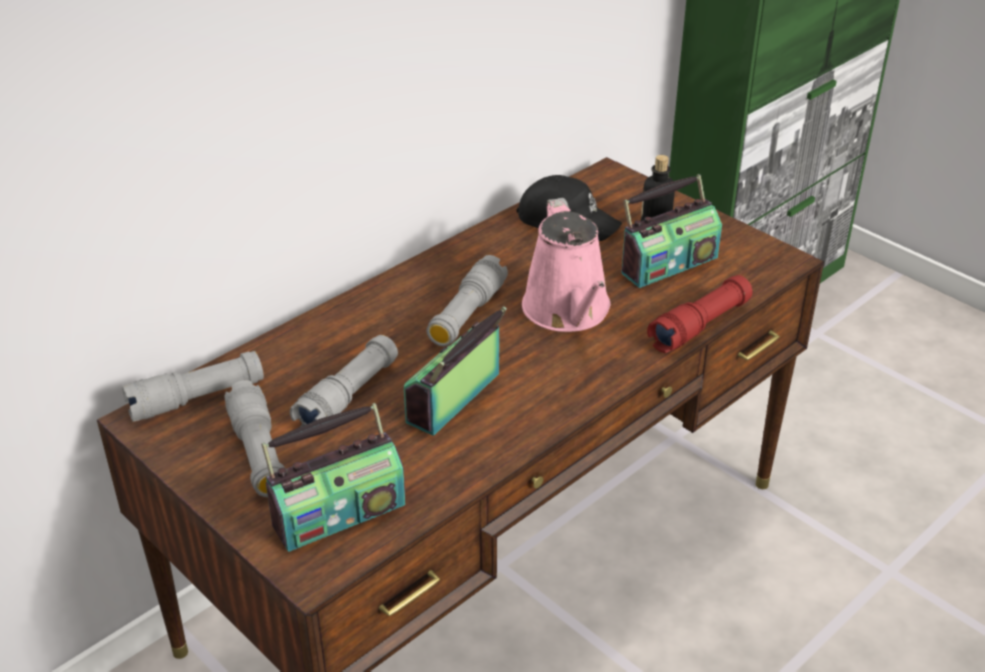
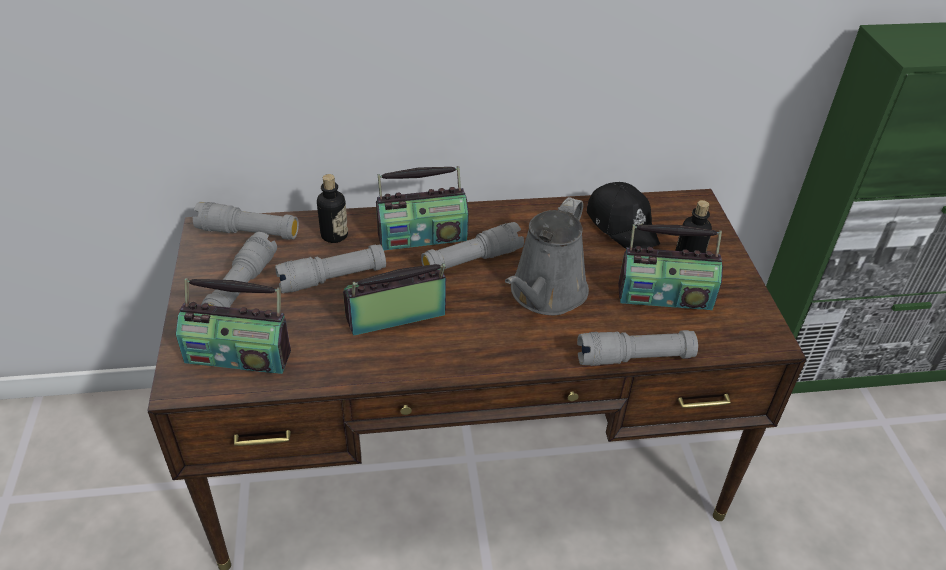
camera: 35 degrees right, 5 degrees up
pink watering can [522,198,610,332] -> grey watering can [505,197,589,315]
red flashlight [647,275,753,353] -> grey flashlight [577,330,698,366]
none -> bottle [317,174,348,243]
none -> radio [376,166,469,250]

